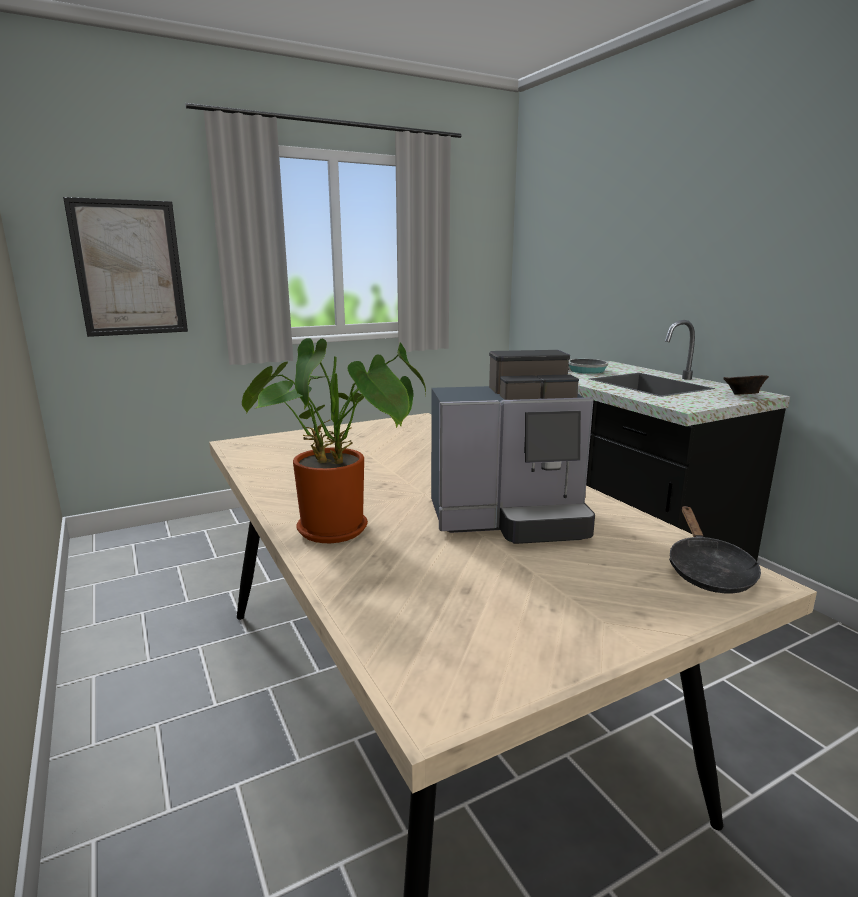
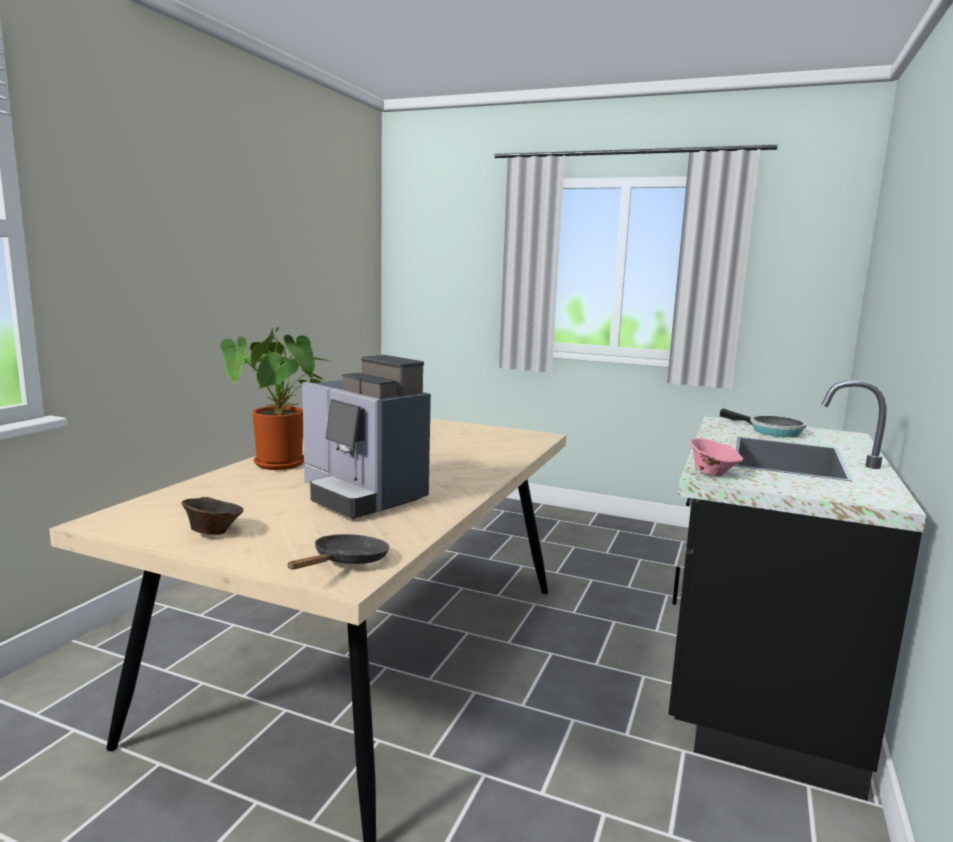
camera: 50 degrees right, 5 degrees down
picture [63,197,188,337] -> none
black frying pan [669,506,761,593] -> black frying pan turned 150 degrees clockwise [287,534,390,569]
brown bowl [723,375,769,395] -> brown bowl moved to [181,497,243,535]
none -> pink bowl [690,438,743,476]

